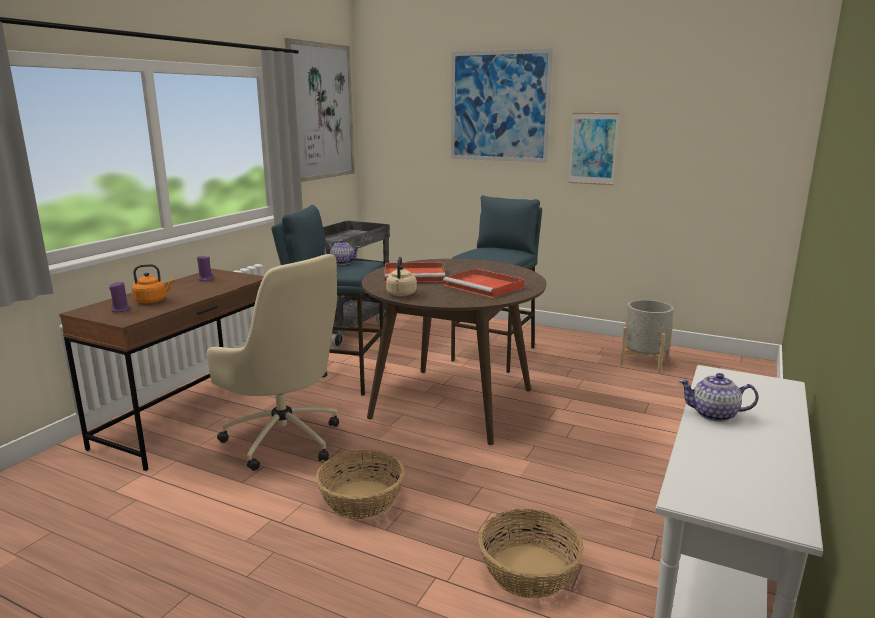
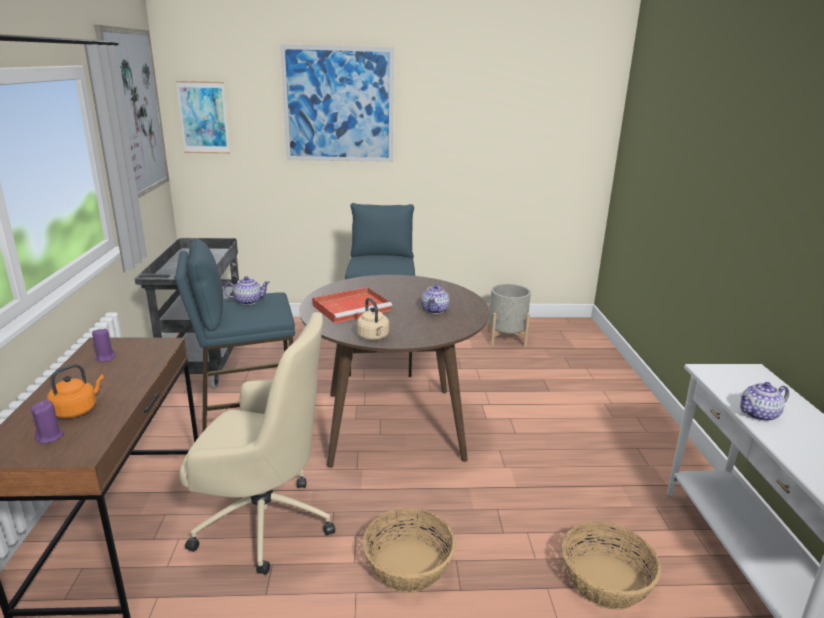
camera: 30 degrees left, 5 degrees up
red tray [443,268,524,298] -> teapot [421,284,449,314]
picture [568,113,619,185] -> picture moved to [176,81,230,154]

